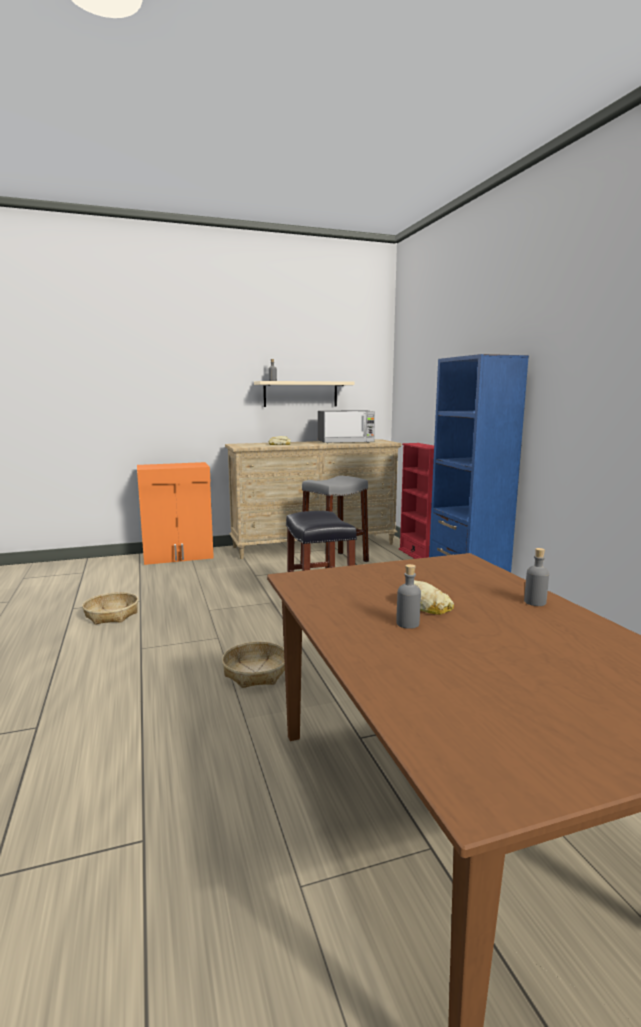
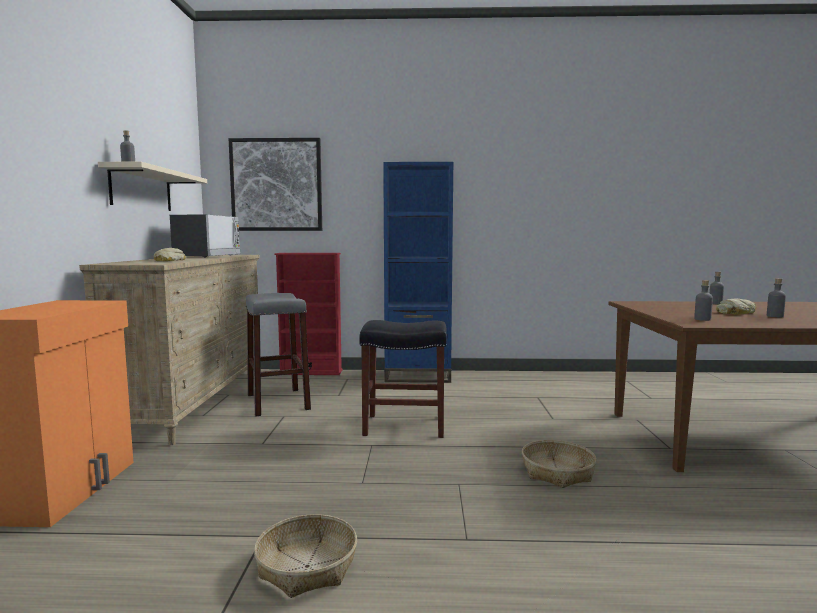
camera: 70 degrees left, 5 degrees down
none -> picture [228,138,322,231]
none -> grey bottle [694,280,713,321]

